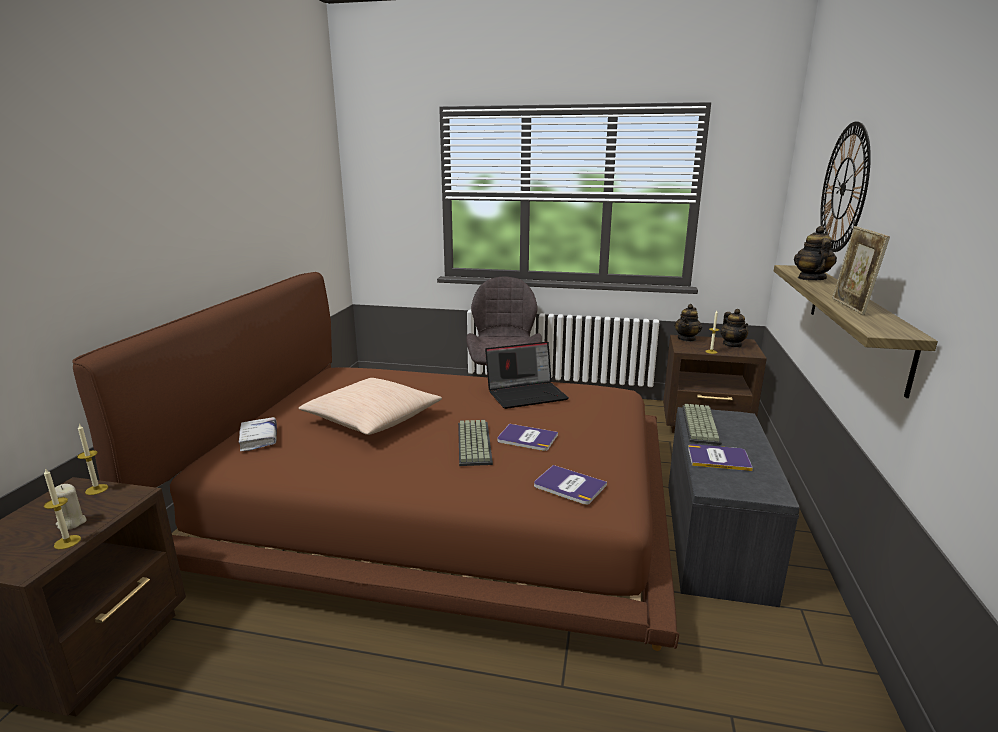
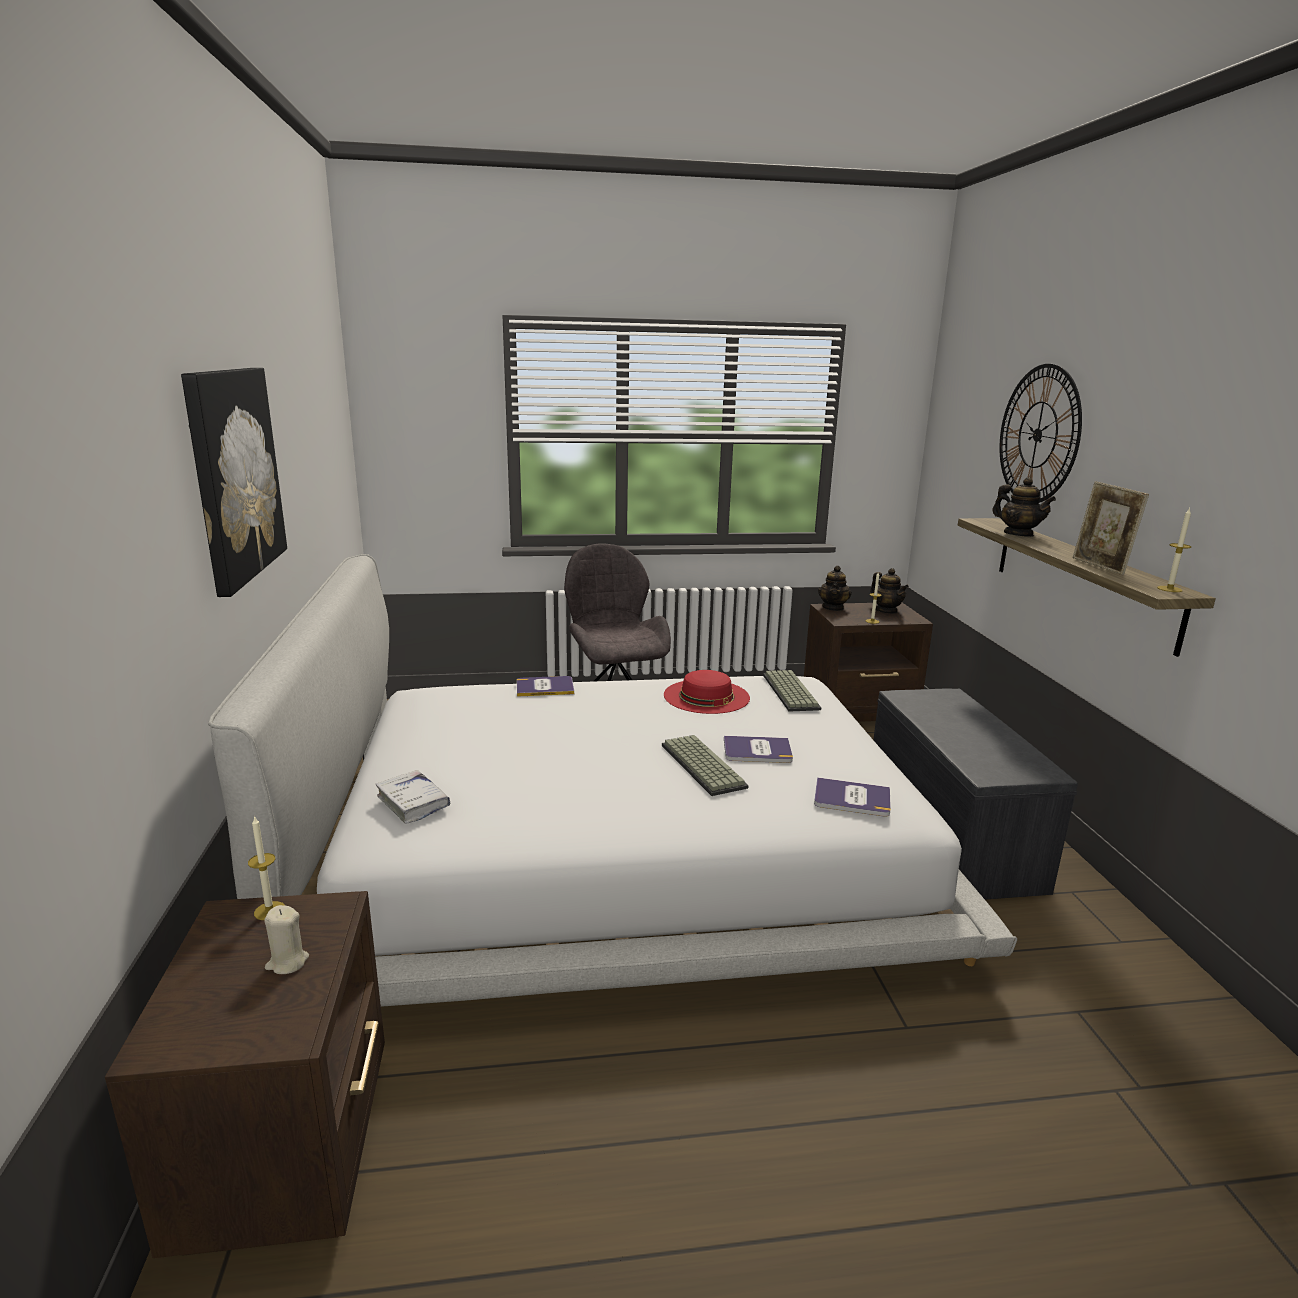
camera: 20 degrees left, 0 degrees up
candle [44,468,81,549] -> candle moved to [1157,508,1191,592]
brown bed [72,272,679,651] -> white bed [208,554,1017,1007]
beige pillow [298,378,442,435] -> none
laptop [485,342,569,409] -> red hat [664,670,750,714]
keyboard [682,404,722,445] -> keyboard moved to [763,670,821,712]
book [688,444,753,471] -> book moved to [517,676,574,697]
teapot [794,226,837,281] -> teapot turned 150 degrees clockwise [992,477,1056,537]
none -> picture [181,368,287,597]

